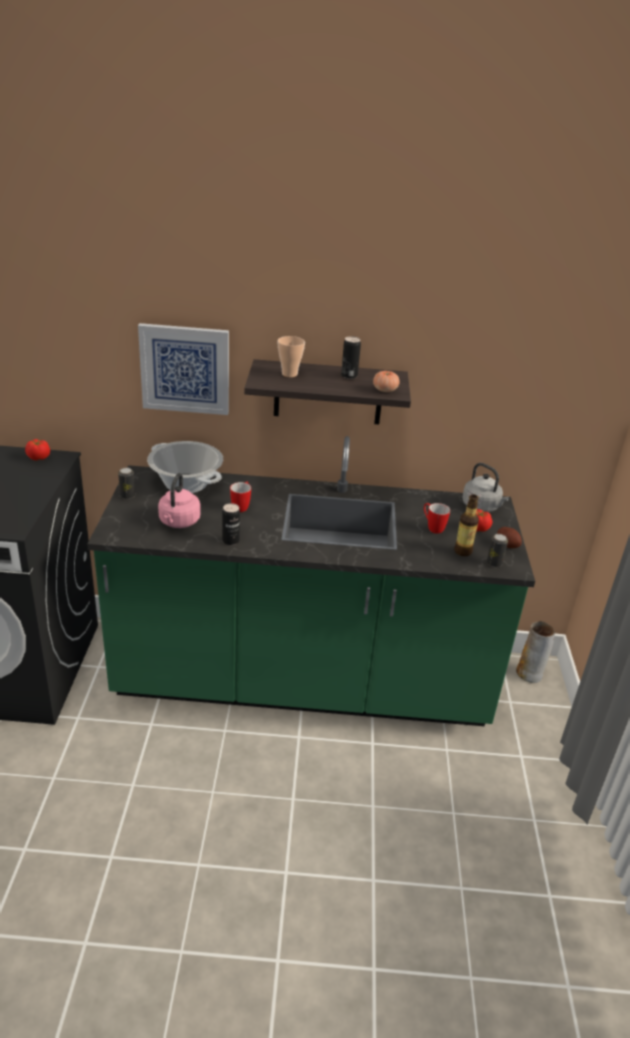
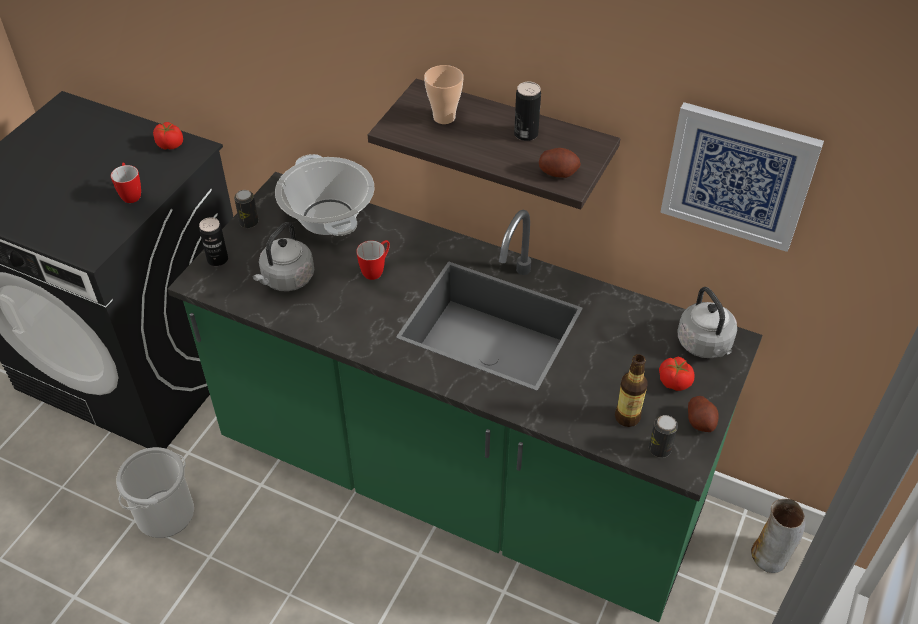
camera: 25 degrees right, 15 degrees up
picture [138,323,229,415] -> picture moved to [660,102,824,252]
pink kettle [158,473,201,528] -> grey kettle [253,222,314,291]
can [222,503,240,545] -> can moved to [199,217,228,266]
tomato [373,371,400,392] -> potato [539,148,581,178]
mug [424,503,450,534] -> mug moved to [111,163,141,203]
none -> bucket [116,447,194,538]

